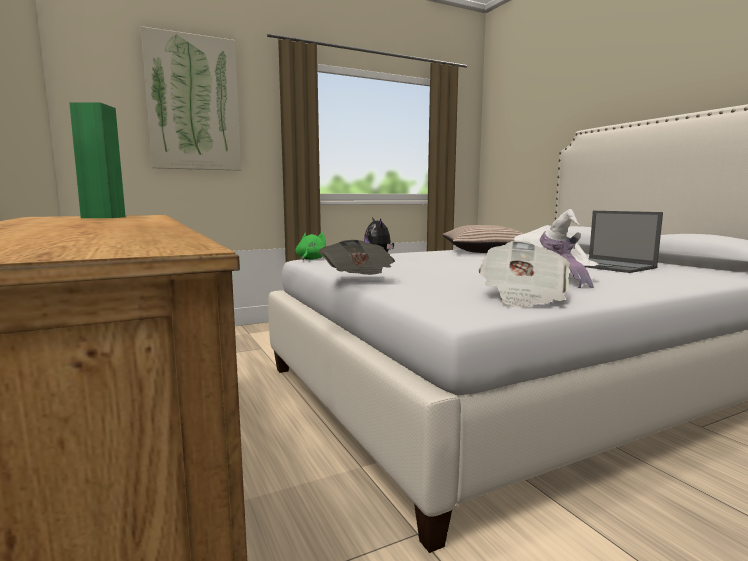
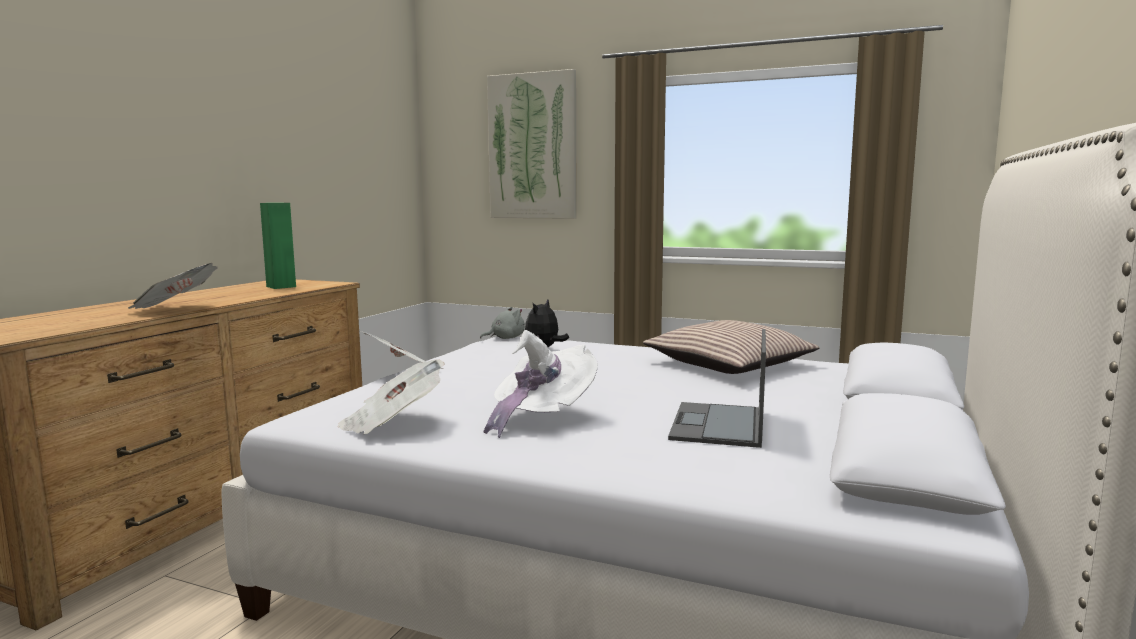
camera: 50 degrees right, 0 degrees up
green plush toy [296,232,326,260] -> grey plush toy [480,307,525,339]
none -> newspaper [128,263,217,309]

